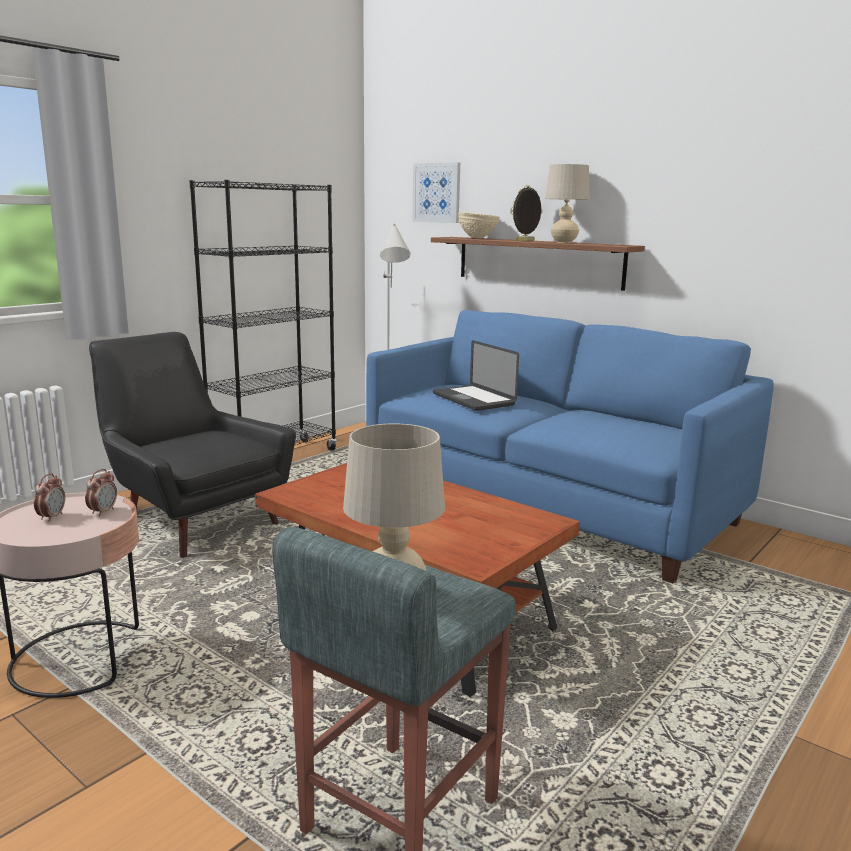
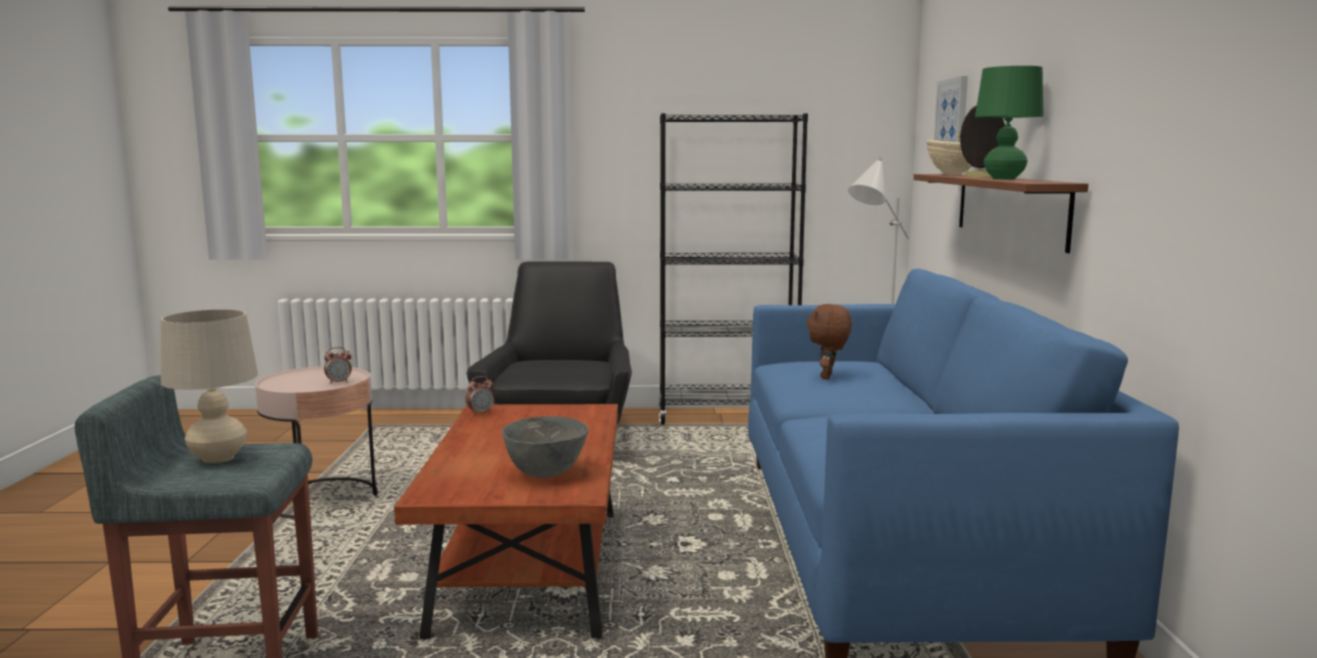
camera: 50 degrees right, 5 degrees down
alarm clock [34,473,65,522] -> alarm clock moved to [466,376,495,416]
laptop [433,340,519,411] -> brown plush toy [807,304,852,380]
beige table lamp [545,164,590,243] -> green table lamp [975,66,1043,179]
none -> grey bowl [502,416,588,478]

